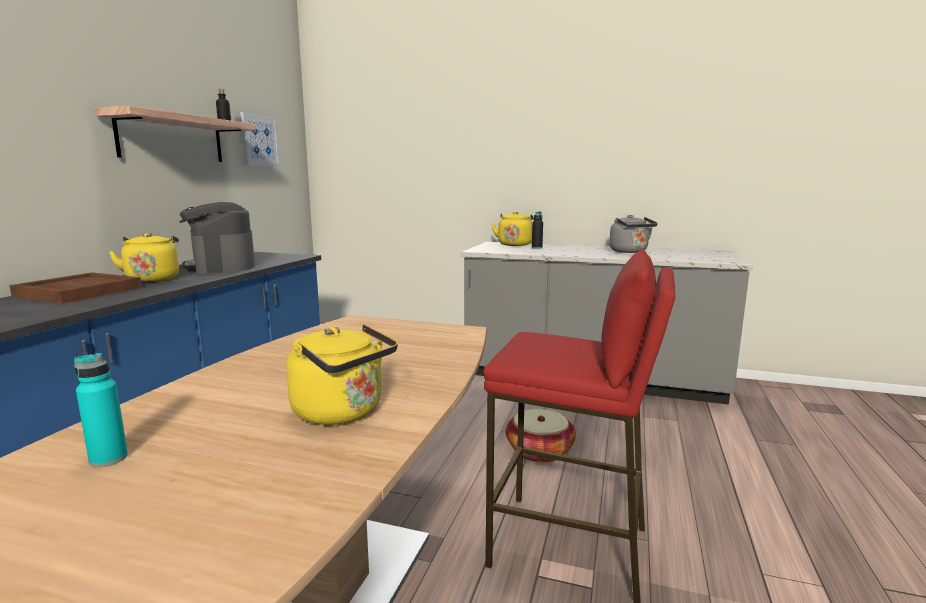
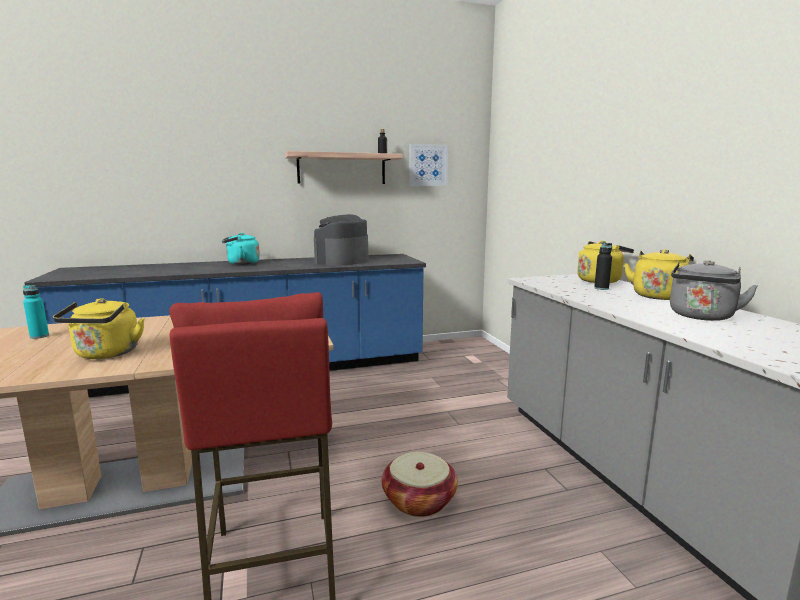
camera: 55 degrees right, 0 degrees up
brown tray [9,272,142,303] -> turquoise kettle [222,233,260,265]
yellow kettle [108,233,179,282] -> yellow kettle moved to [624,249,694,300]

